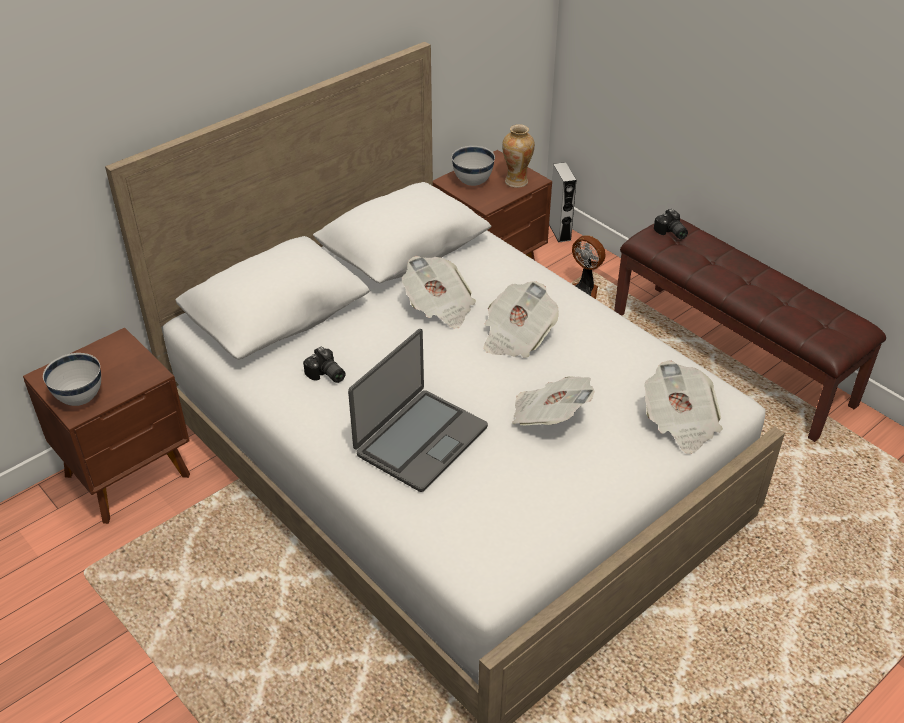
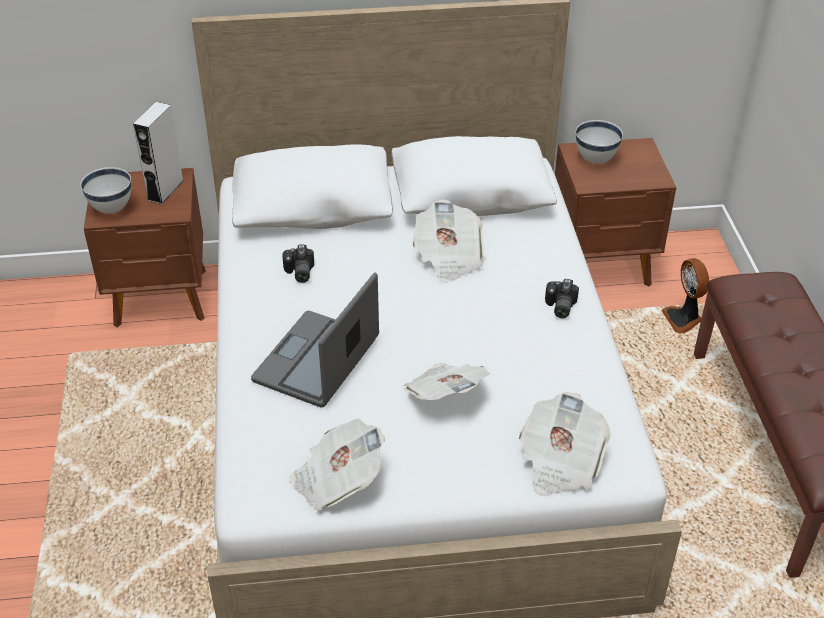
camera: 35 degrees right, 0 degrees up
laptop [348,329,488,492] -> laptop turned 135 degrees clockwise [251,272,379,408]
newspaper [484,281,559,358] -> newspaper moved to [289,419,385,511]
vase [502,124,535,188] -> none
grey speaker [549,162,576,243] -> grey speaker moved to [133,102,184,204]
camera [654,209,688,239] -> camera moved to [545,279,579,318]

